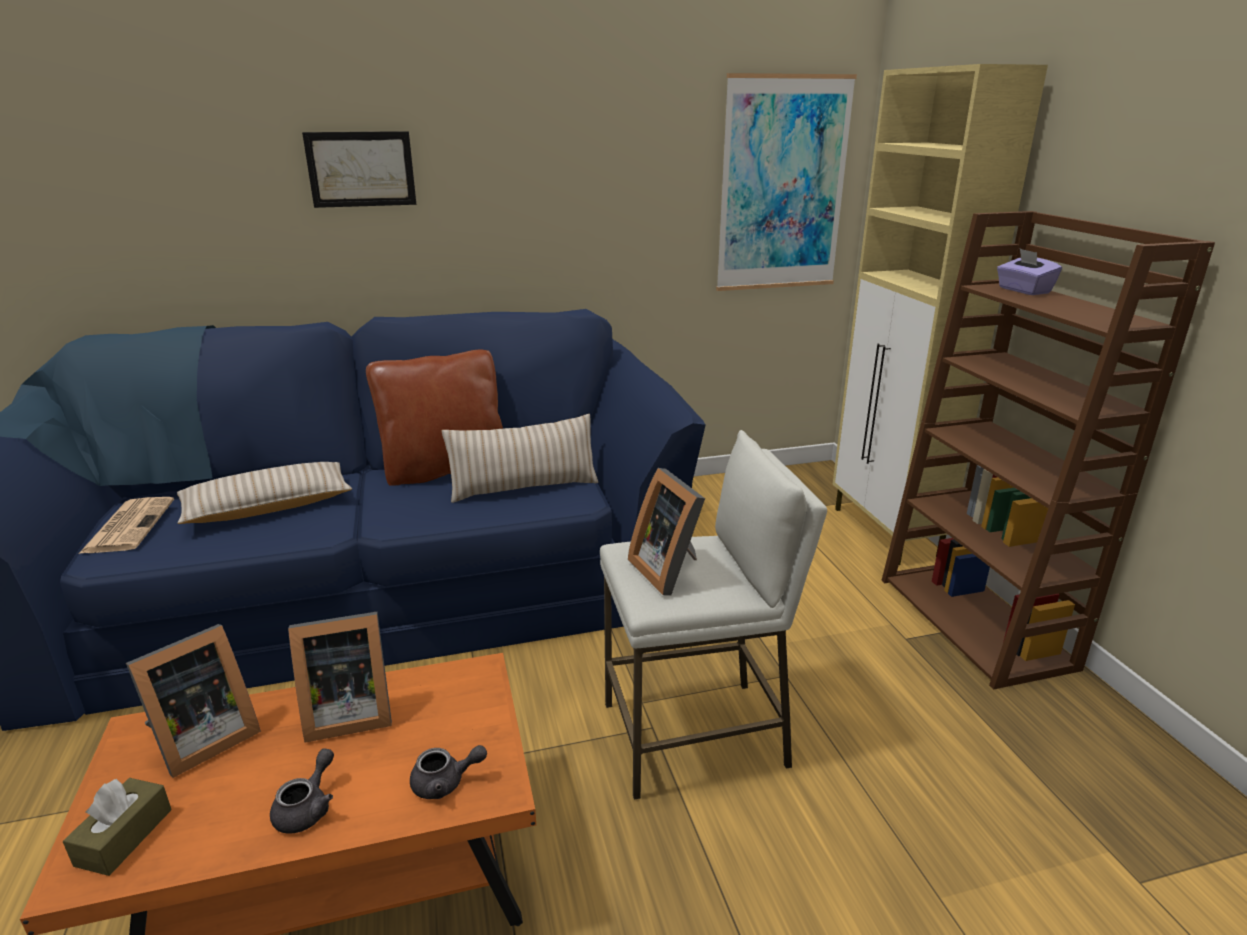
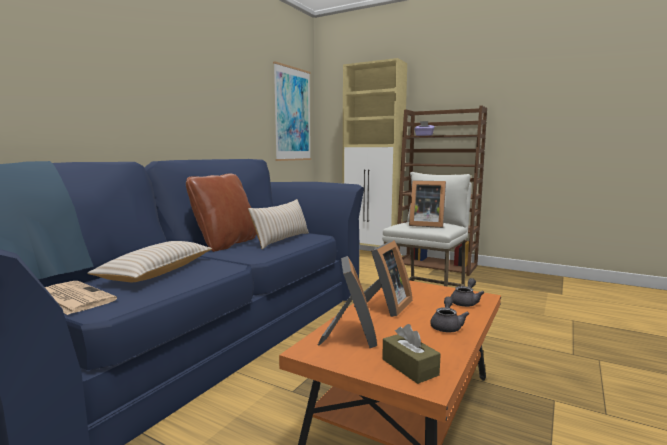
camera: 45 degrees left, 15 degrees down
grey teapot [270,748,334,834] -> grey teapot turned 45 degrees clockwise [430,296,469,332]
picture [302,131,417,208] -> none

